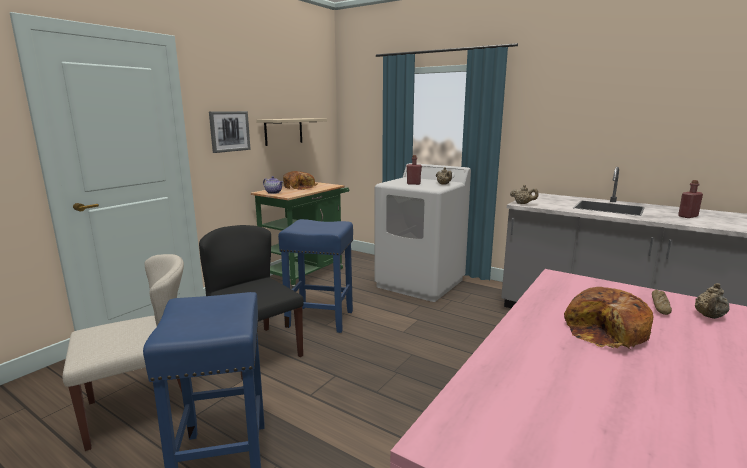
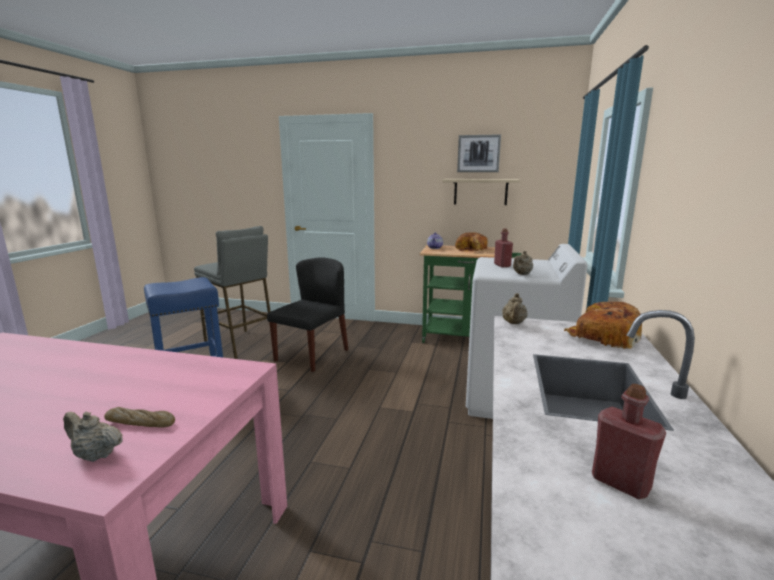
camera: 70 degrees right, 0 degrees up
beige chair [63,254,184,451] -> grey stool [194,226,271,359]
picture [209,111,251,153] -> picture moved to [457,134,501,172]
blue stool [278,219,353,333] -> none
bread [564,287,653,349] -> bread moved to [564,302,642,349]

